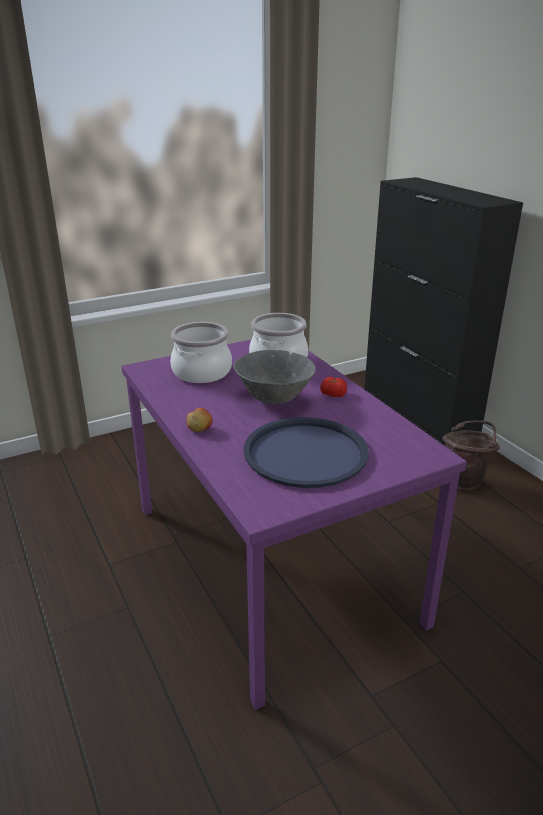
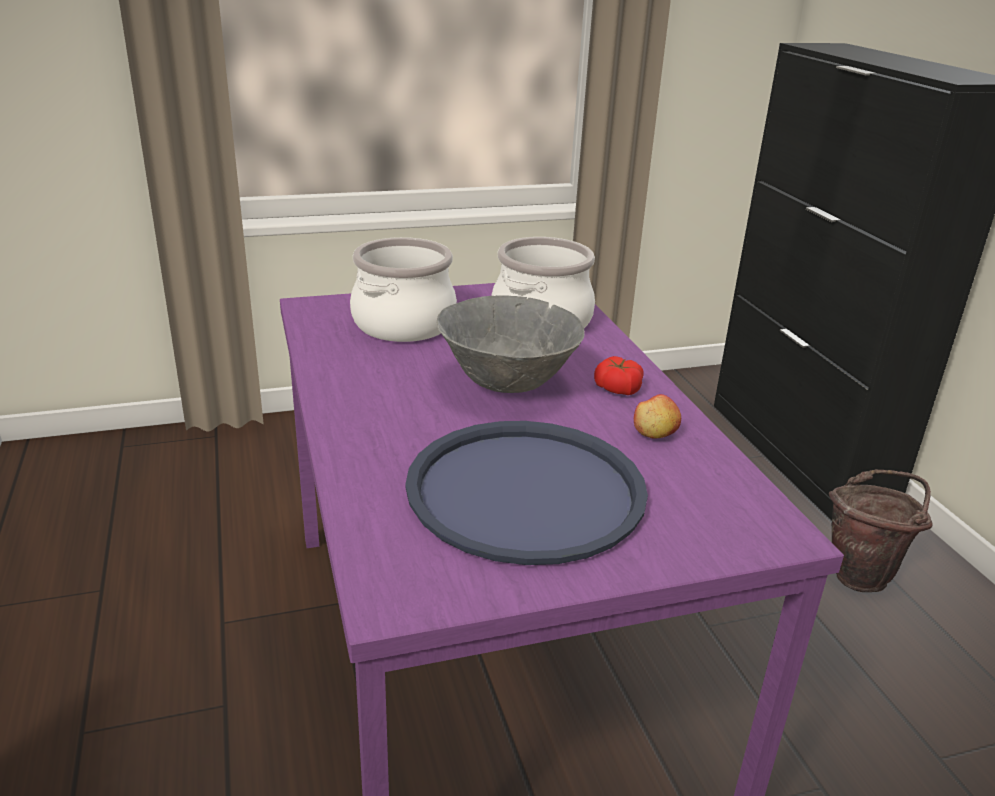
camera: 10 degrees right, 0 degrees up
apple [187,407,213,432] -> apple moved to [634,394,681,439]

